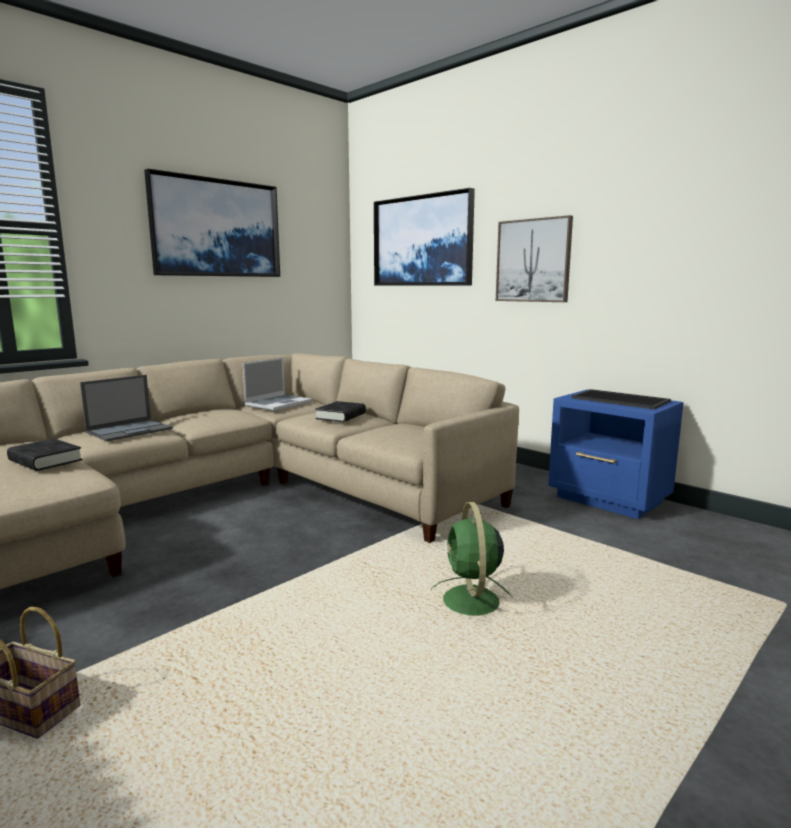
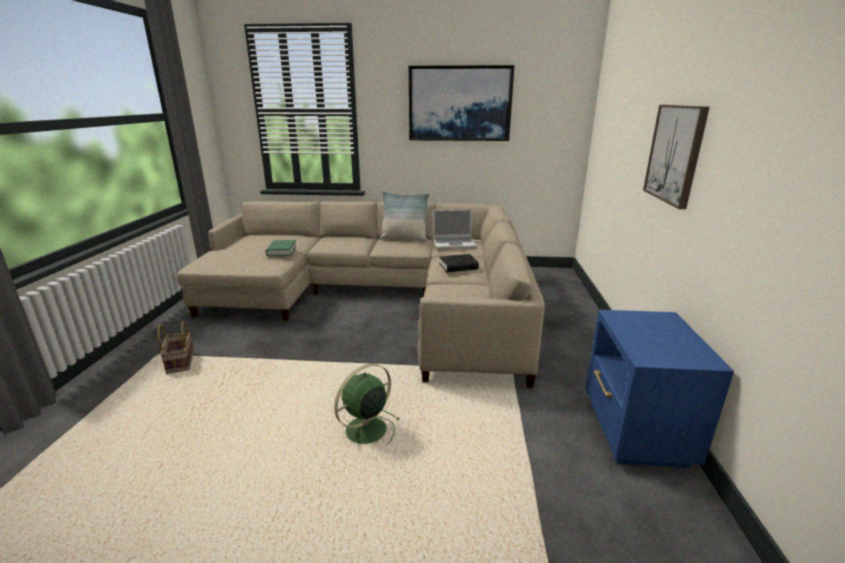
camera: 50 degrees right, 10 degrees up
black book [7,439,83,471] -> green book [266,240,297,257]
laptop [80,375,173,441] -> none
picture [374,188,475,286] -> none
tray [572,389,671,410] -> none
none -> pillow [380,191,429,241]

